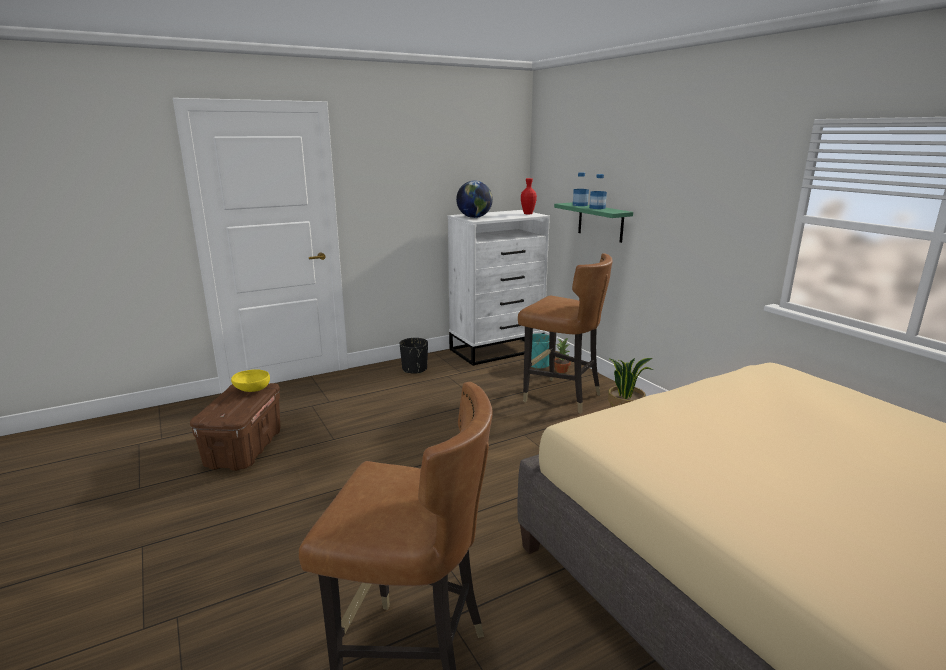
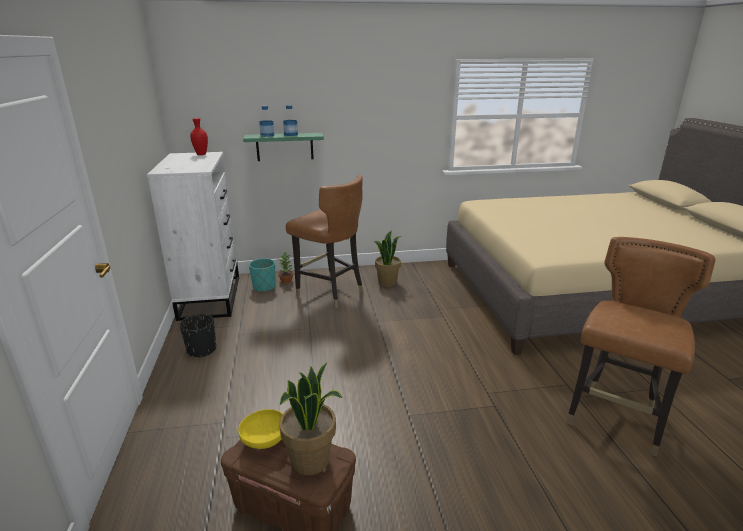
camera: 70 degrees left, 5 degrees up
globe [456,181,493,218] -> none
brown chair [518,253,613,414] -> brown chair turned 75 degrees clockwise [286,175,363,308]
none -> potted plant [279,362,342,475]

